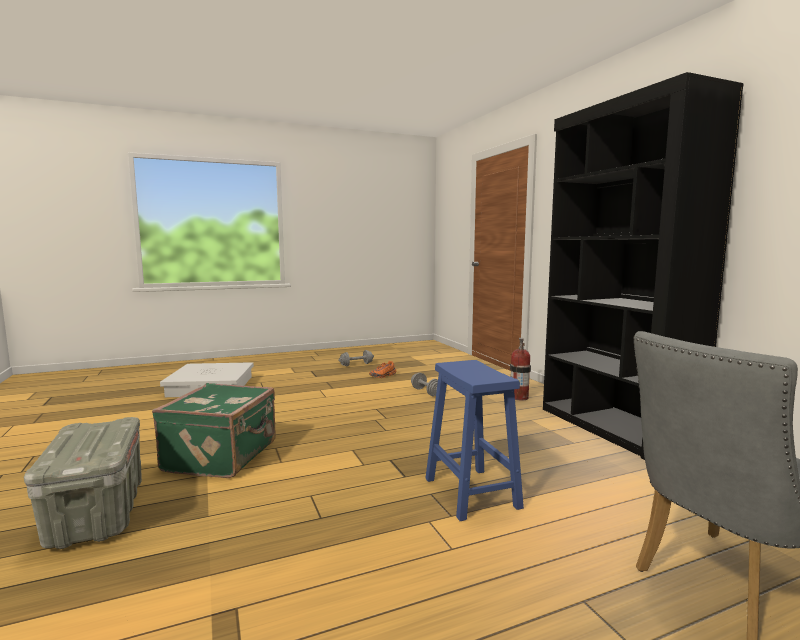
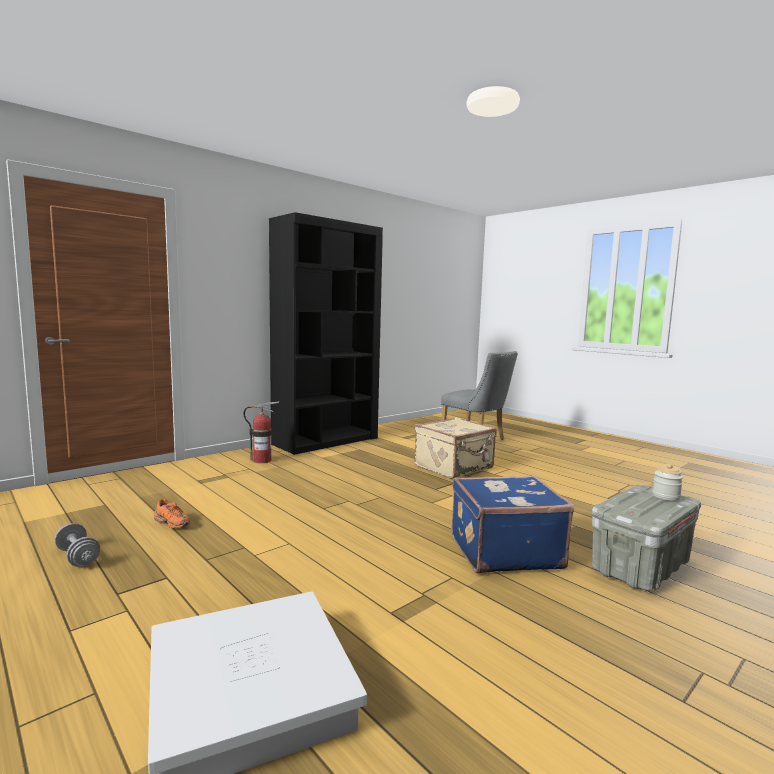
camera: 110 degrees left, 0 degrees up
green suitcase [152,383,276,478] -> blue suitcase [452,475,574,574]
grey dumbbell [411,373,438,396] -> none
blue stool [425,360,524,521] -> beige suitcase [414,417,497,479]
none -> jar [652,464,683,501]

